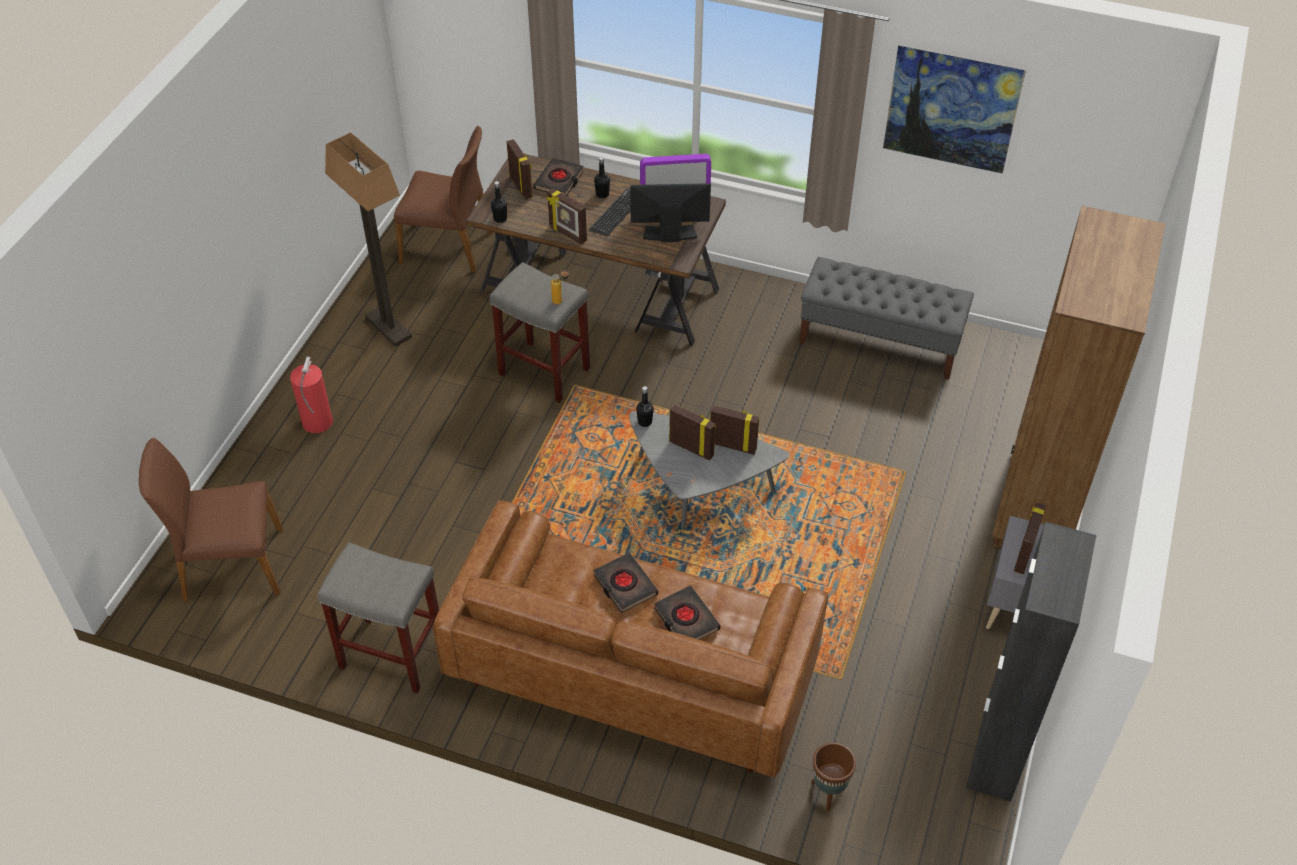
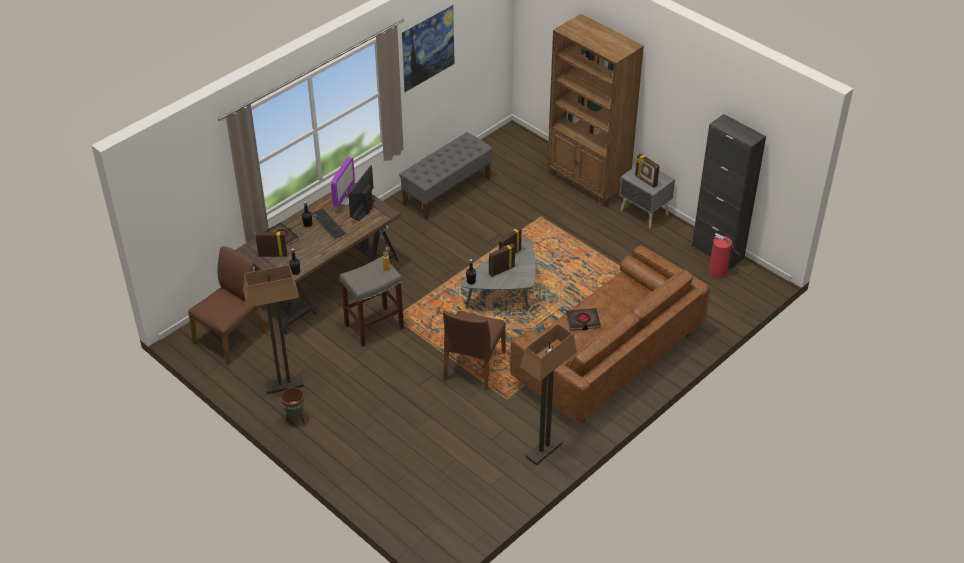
camera: 65 degrees left, 5 degrees down
brown chair [139,438,283,602] -> brown chair moved to [443,310,506,391]
fire extinguisher [290,357,333,433] -> fire extinguisher moved to [709,233,740,279]
grey stool [317,542,439,693] -> floor lamp [520,324,577,466]
picture frame [547,188,587,244] -> none
black book [654,585,720,640] -> none
brown planter [811,743,856,811] -> brown planter moved to [281,387,305,424]

